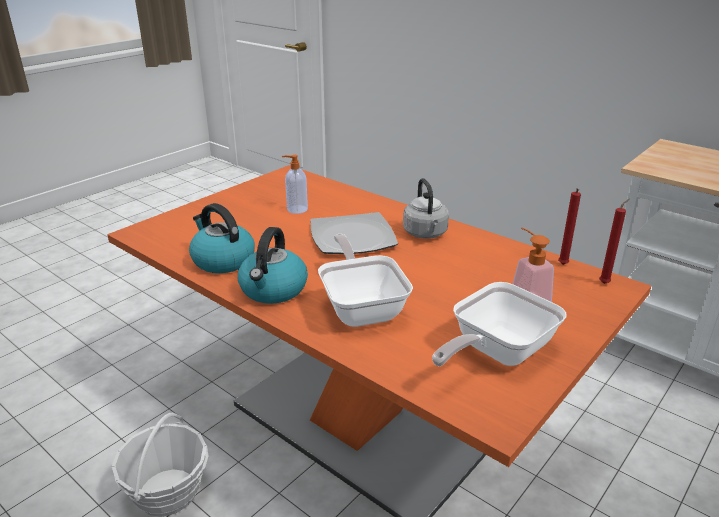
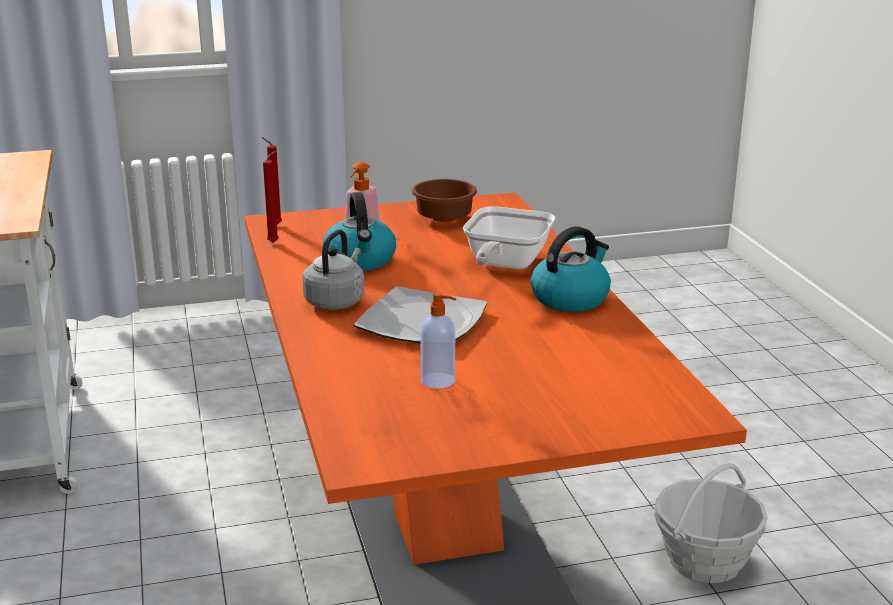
camera: 145 degrees left, 5 degrees down
kettle [189,203,255,273] -> kettle moved to [323,192,396,271]
frying pan [432,282,567,366] -> brown bowl [412,179,477,222]

